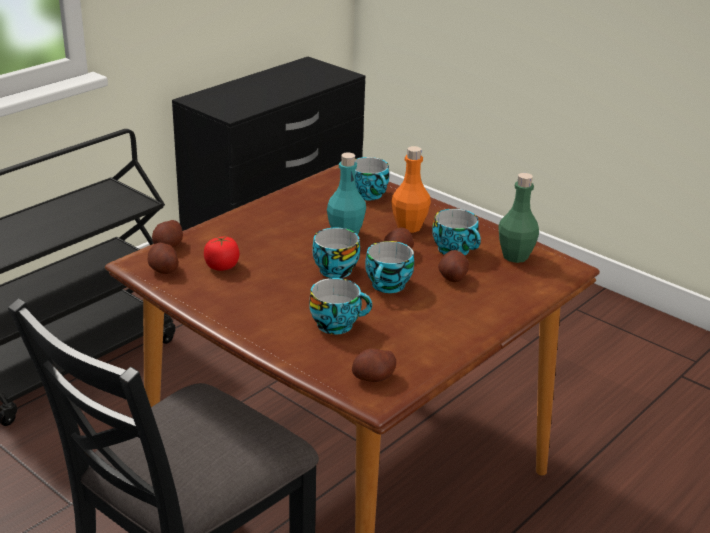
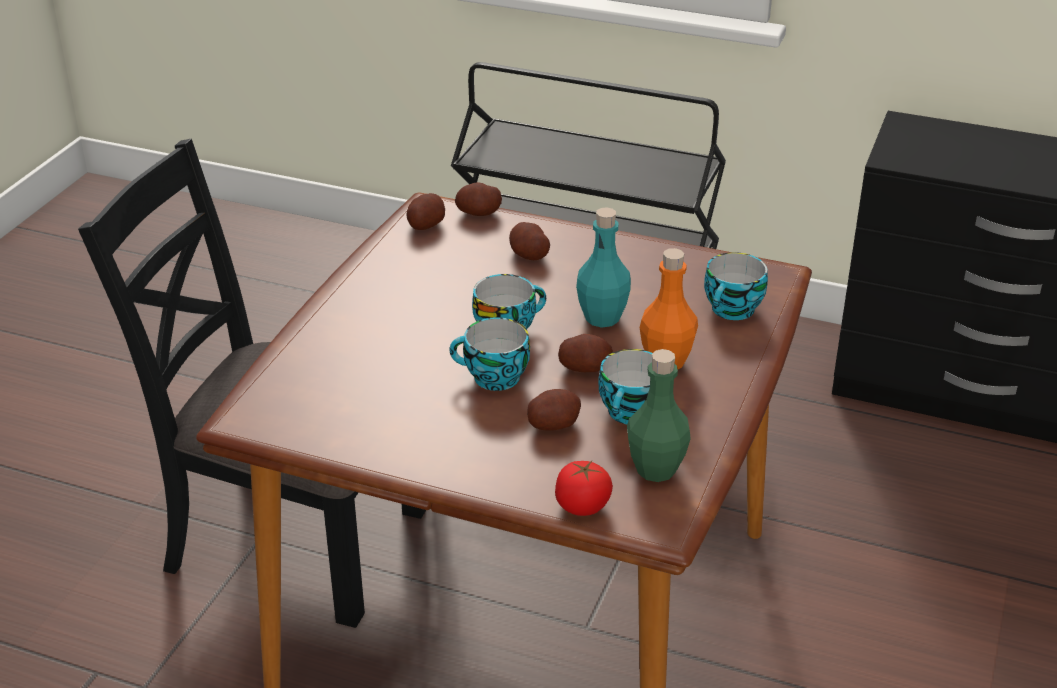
camera: 70 degrees right, 5 degrees up
tomato [204,236,240,271] -> tomato moved to [555,461,613,516]
cup [309,278,372,335] -> none
potato [352,349,396,382] -> potato moved to [509,222,550,260]

